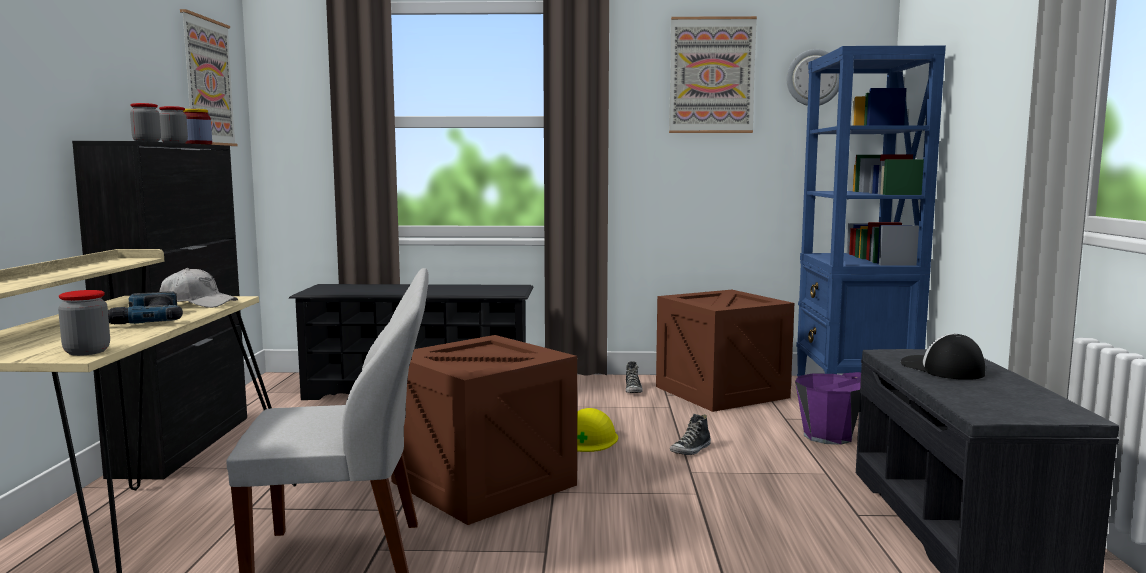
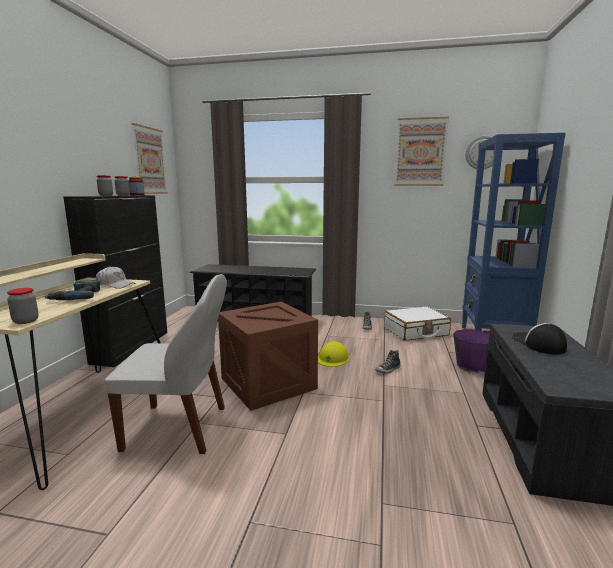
camera: 10 degrees right, 5 degrees up
crate [656,290,794,412] -> white suitcase [384,307,451,341]

